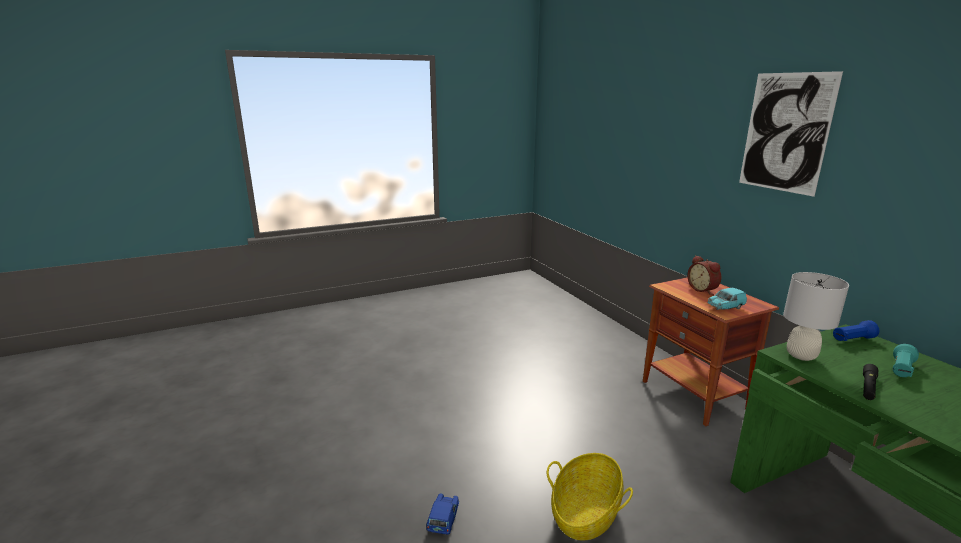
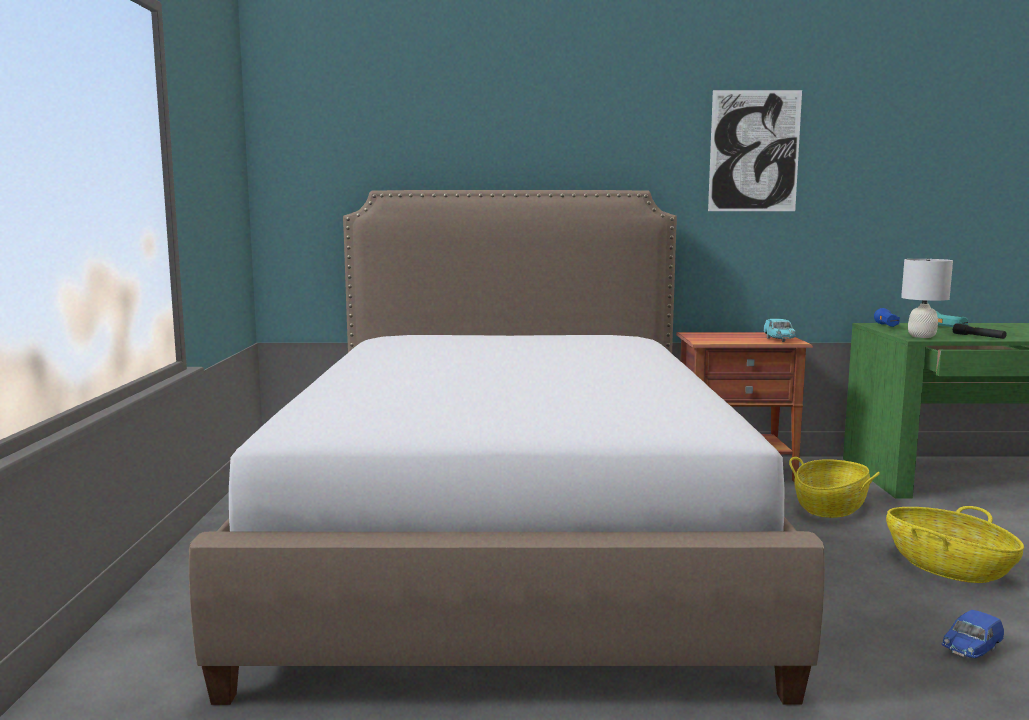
camera: 65 degrees left, 10 degrees down
blue toy car [426,493,459,535] -> blue toy car turned 75 degrees counterclockwise [942,610,1004,658]
alarm clock [687,255,721,294] -> none
none -> bed [189,190,825,705]
none -> basket [789,457,880,518]

